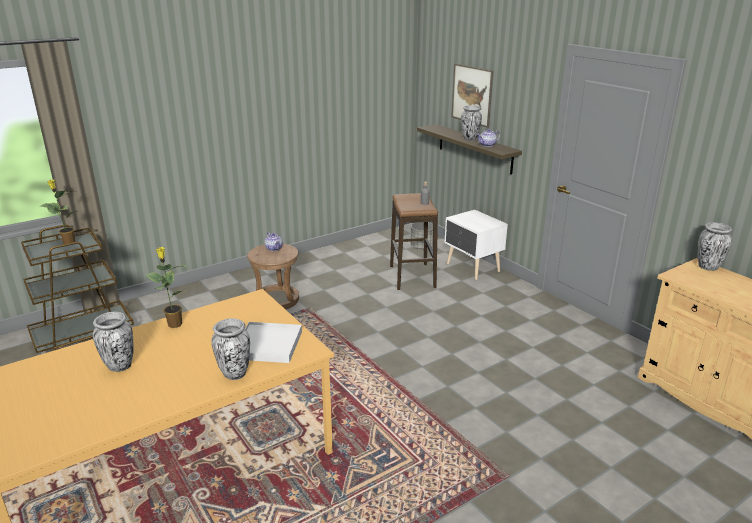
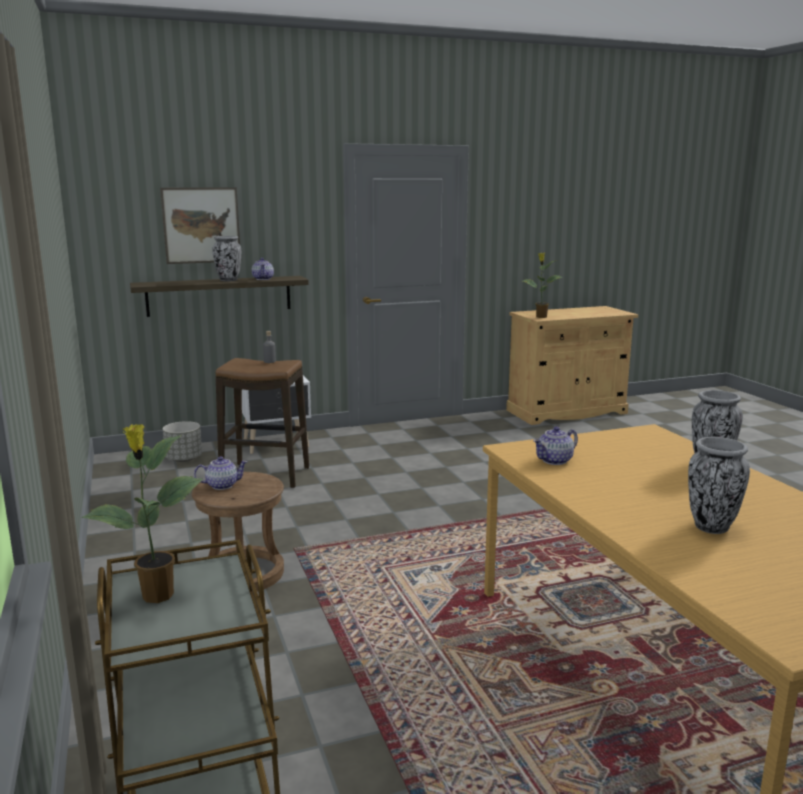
camera: 75 degrees left, 10 degrees down
potted plant [146,247,187,328] -> potted plant moved to [523,253,562,318]
white tray [245,322,302,363] -> none
vase [698,222,732,271] -> none
none -> teapot [533,427,578,465]

